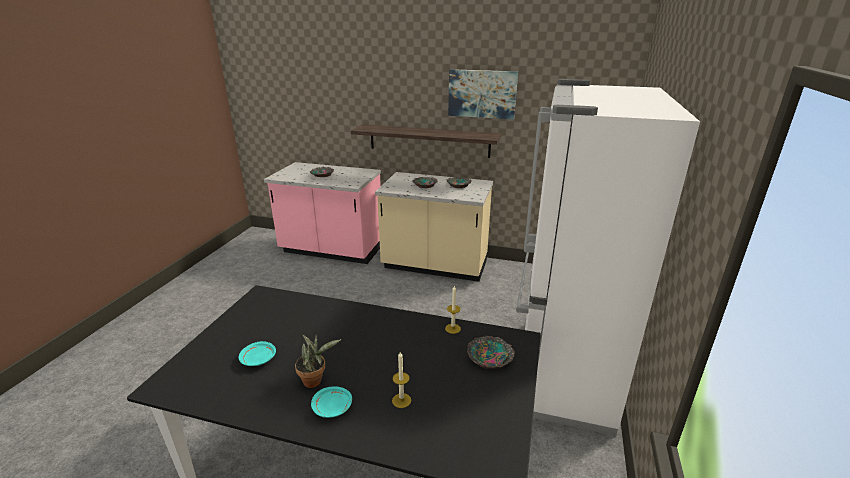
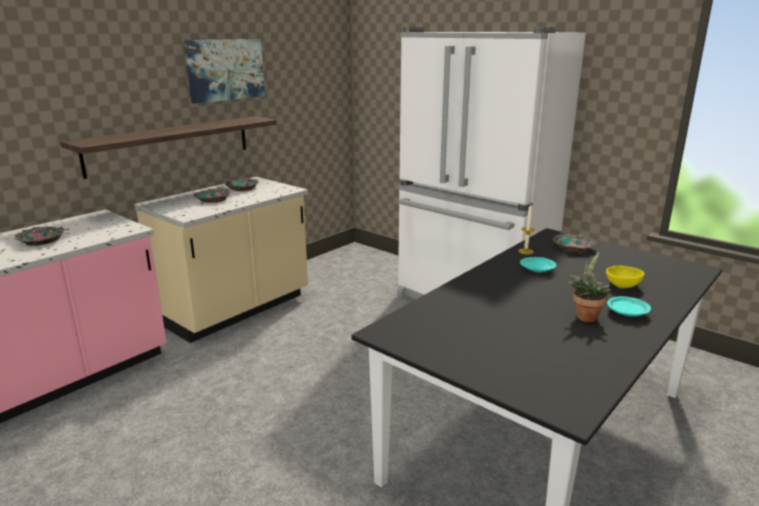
camera: 65 degrees left, 5 degrees down
turquoise plate [239,341,276,366] -> turquoise plate moved to [520,257,556,272]
candle [392,352,411,408] -> yellow bowl [606,266,644,288]

